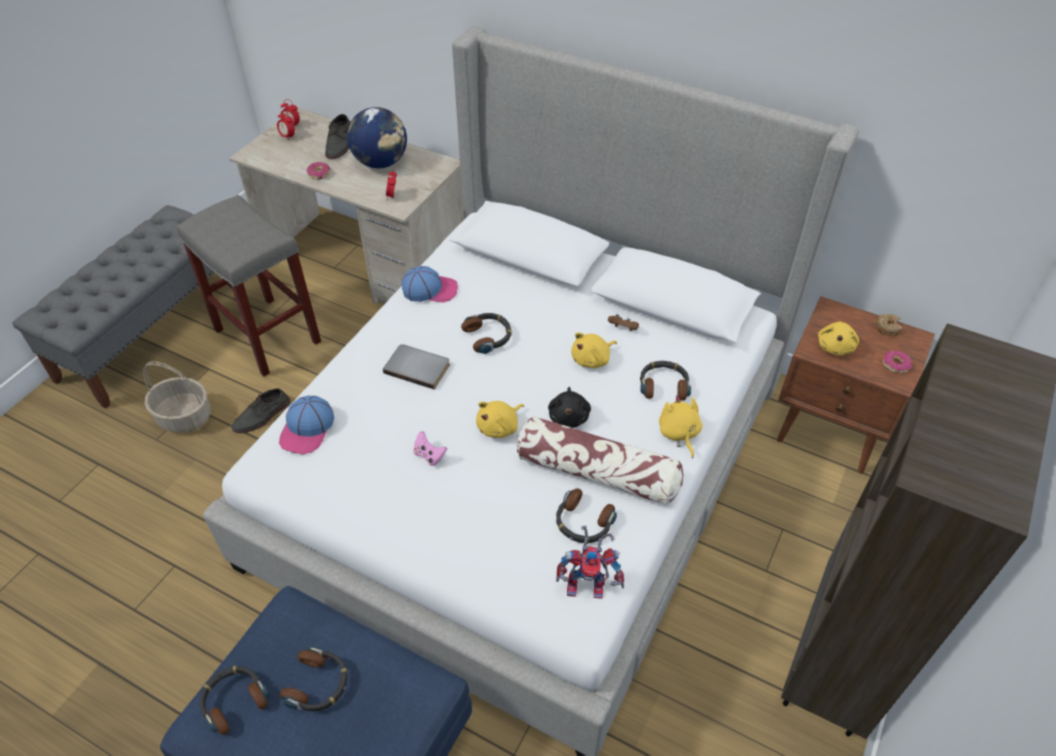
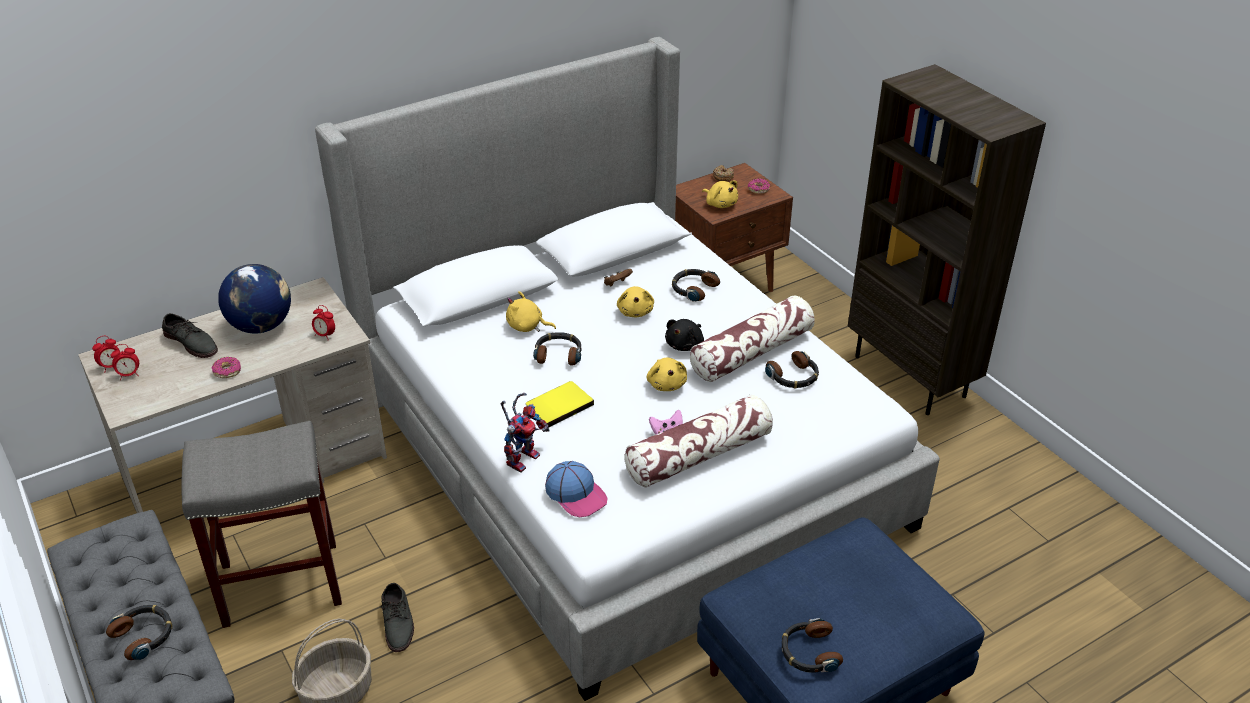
camera: 60 degrees left, 10 degrees down
headphones [280,647,348,711] -> headphones moved to [106,605,172,660]
grey book [383,344,450,390] -> yellow book [525,381,594,428]
cap [401,266,458,302] -> none
black plush toy [548,387,591,428] -> black plush toy turned 90 degrees clockwise [665,319,704,351]
toy robot [556,526,624,599] -> toy robot moved to [501,393,550,473]
yellow plush toy [659,395,702,458] -> yellow plush toy moved to [506,291,556,332]
none -> pillow [624,395,773,488]

